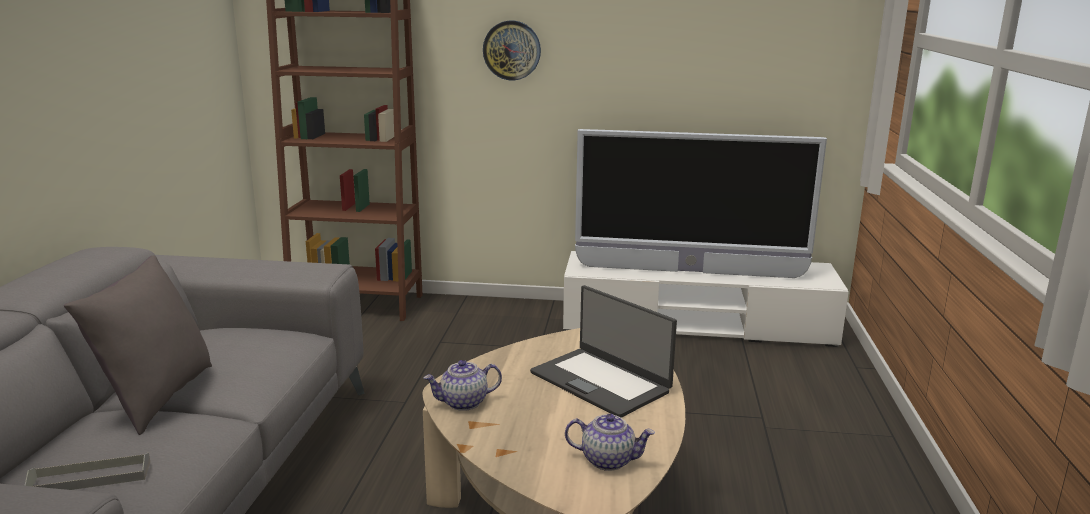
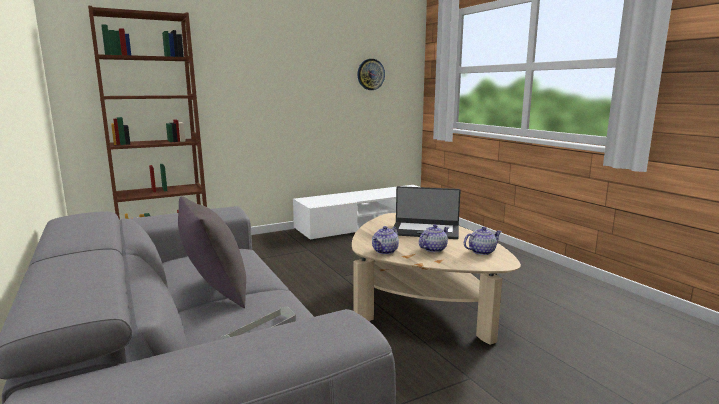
camera: 35 degrees left, 5 degrees down
wall clock [483,21,541,80] -> wall clock moved to [357,59,385,90]
television [575,129,827,278] -> none
none -> teapot [419,225,449,253]

